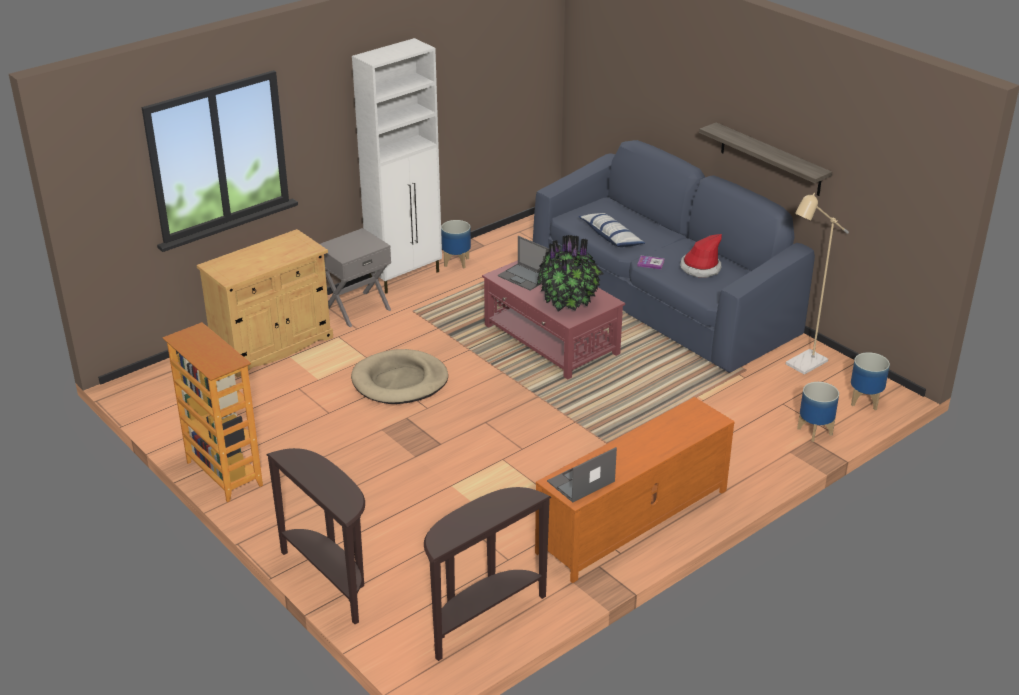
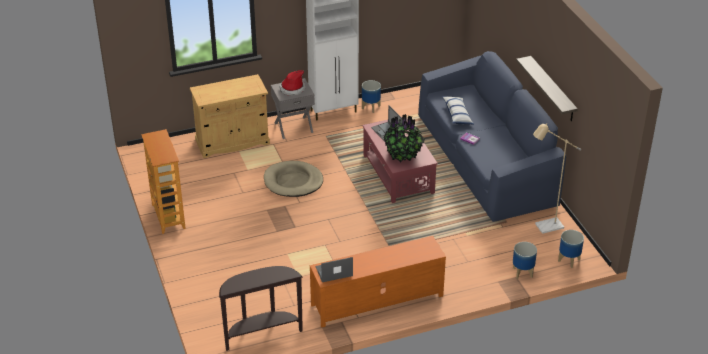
camera: 20 degrees right, 5 degrees up
brown console table [266,448,365,624] -> none
hat [680,234,722,278] -> hat moved to [279,70,305,96]

